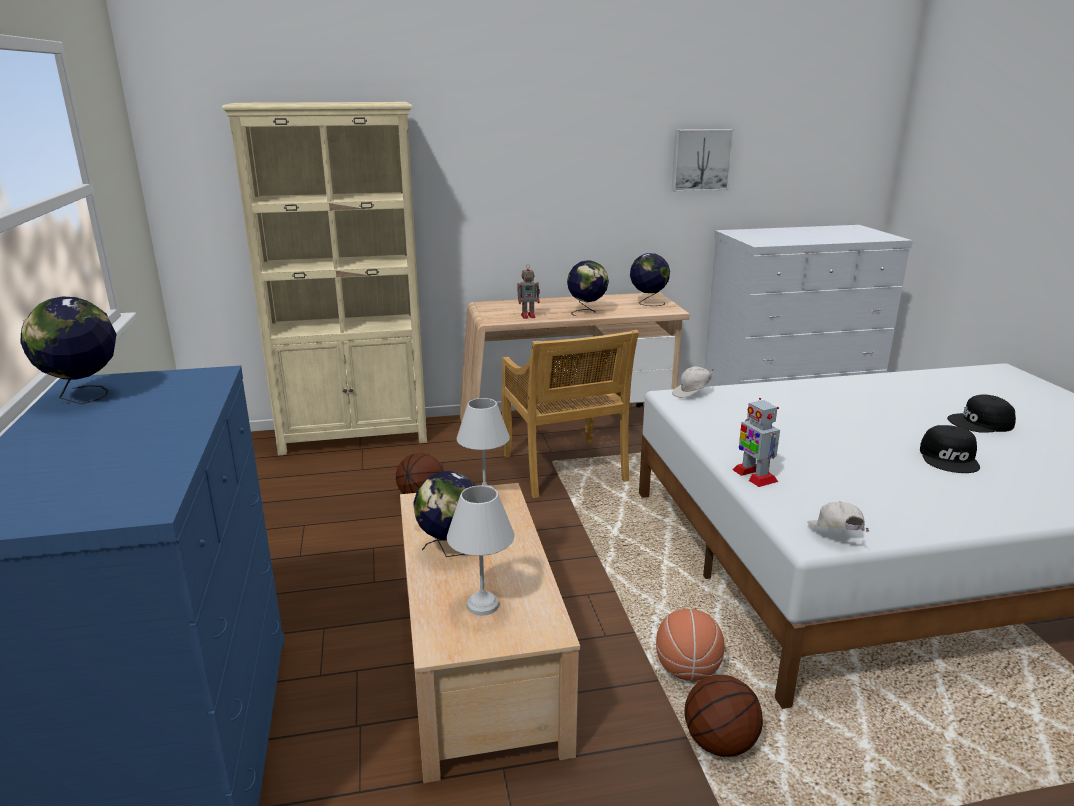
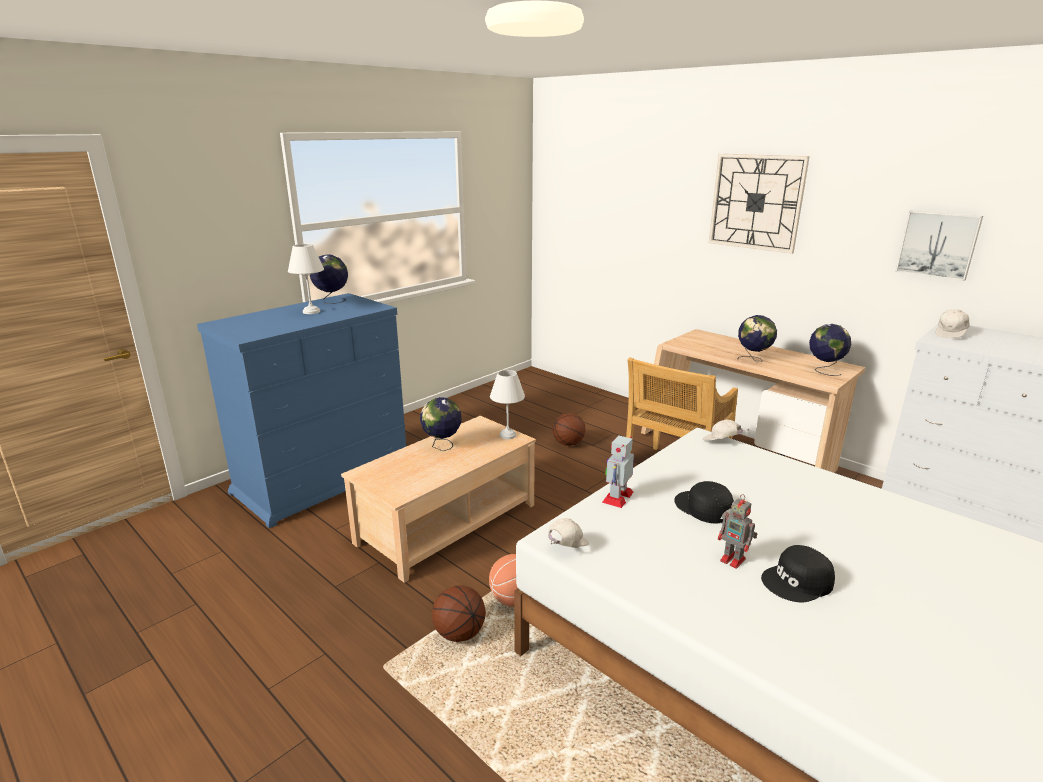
camera: 55 degrees right, 0 degrees up
beige bookcase [222,102,427,456] -> none
white table lamp [447,485,514,616] -> white table lamp moved to [288,244,324,314]
toy robot [517,264,540,319] -> toy robot moved to [718,494,758,569]
black cap [947,394,1016,433] -> black cap moved to [674,481,734,524]
none -> wall clock [709,154,810,254]
none -> white cap [935,310,970,338]

